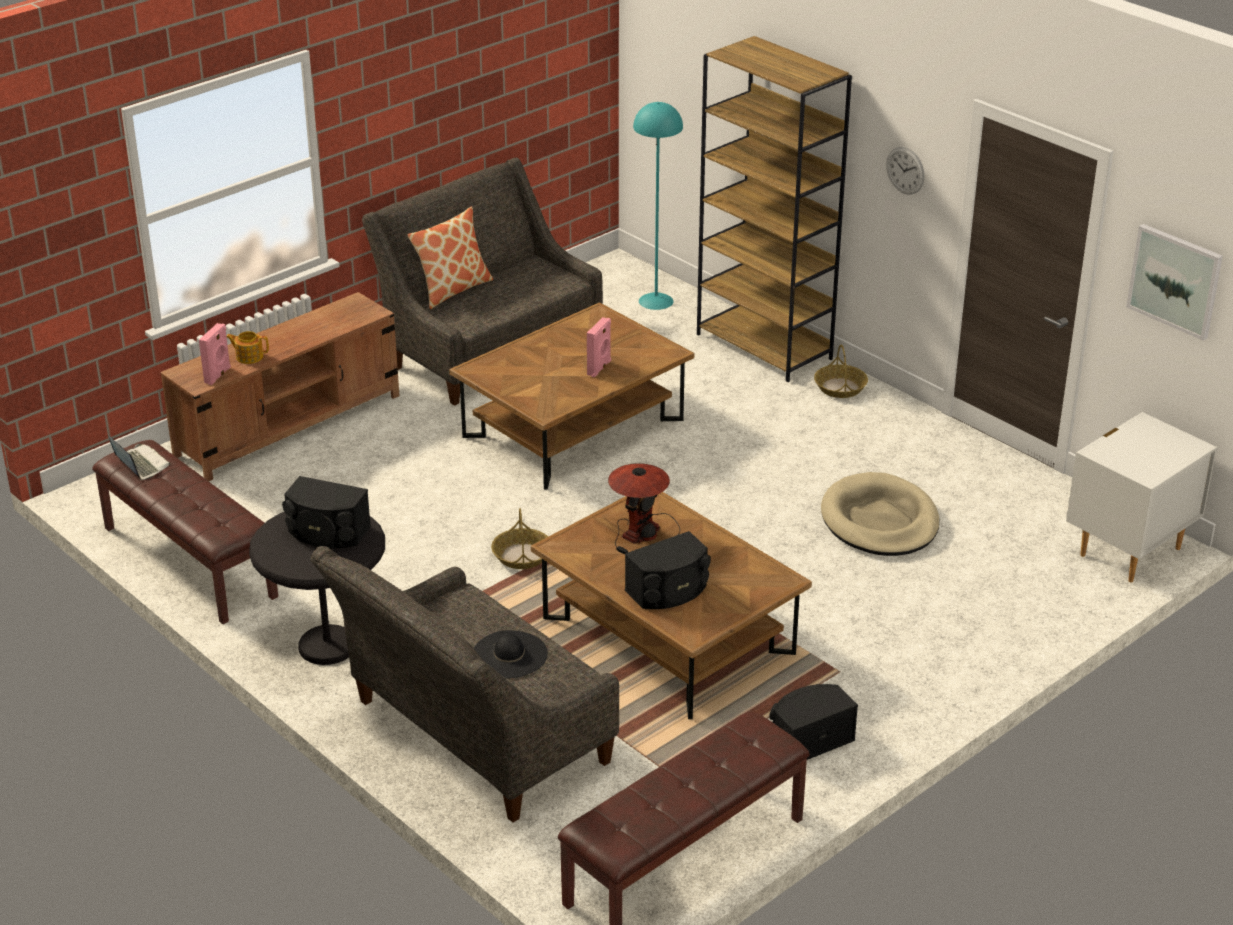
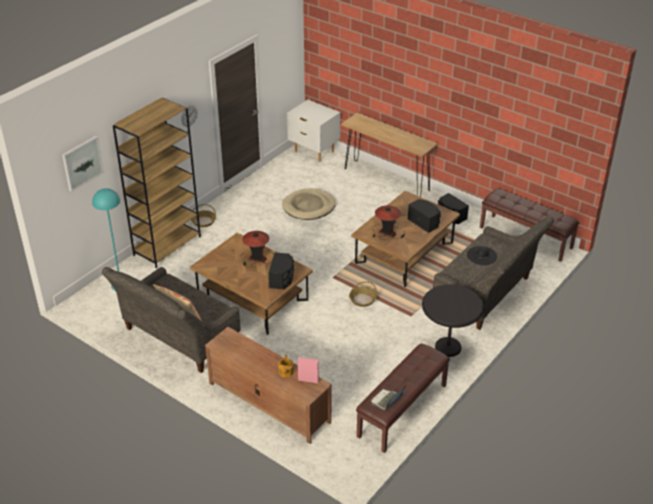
camera: 100 degrees left, 5 degrees up
black speaker [282,476,371,548] -> black speaker moved to [269,252,294,289]
pink speaker [587,317,611,377] -> table lamp [240,231,273,267]
picture [1126,224,1223,341] -> picture moved to [62,136,104,192]
none -> brown console table [341,113,438,197]

